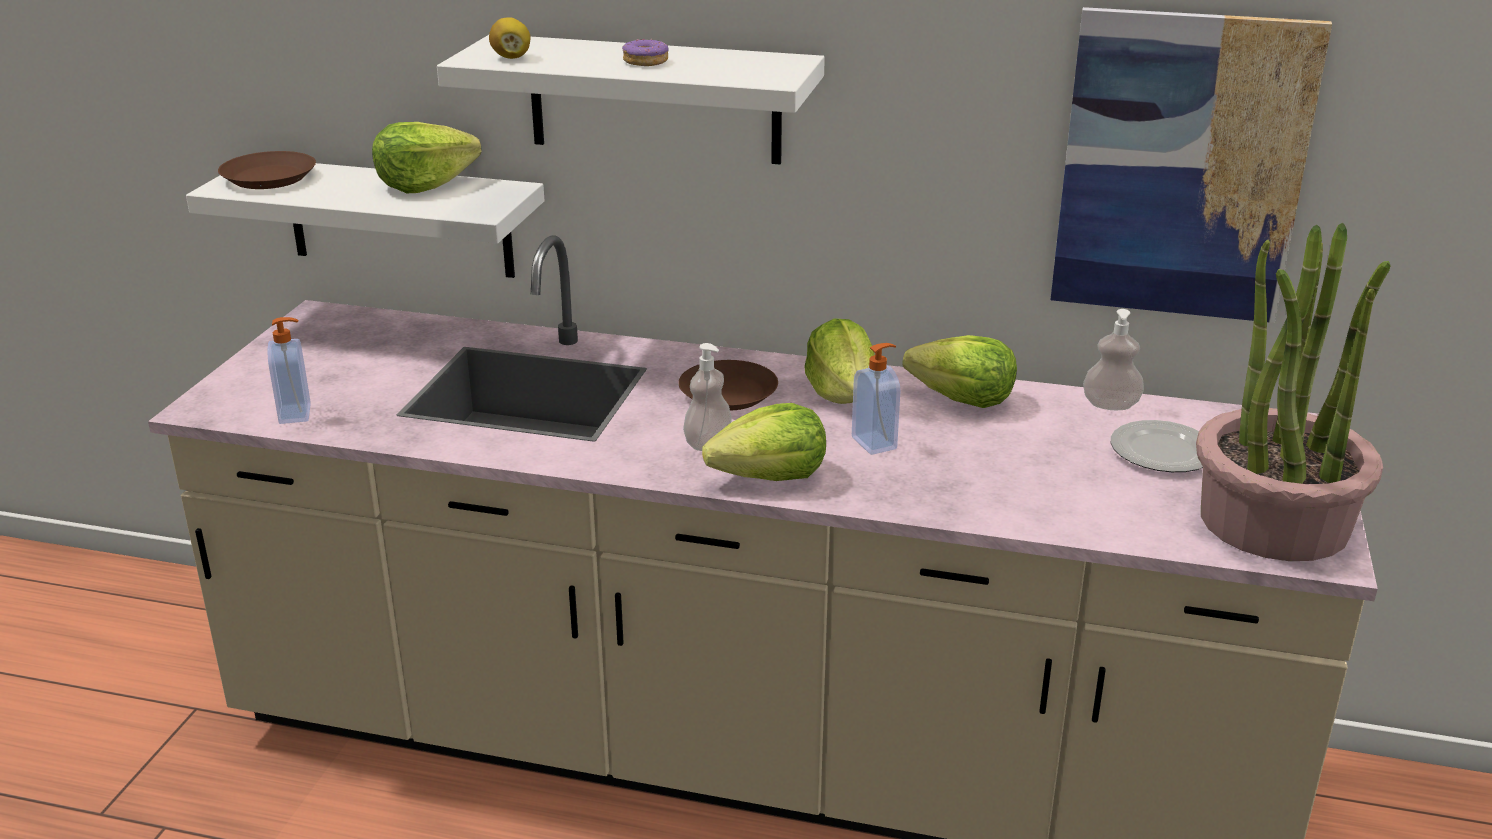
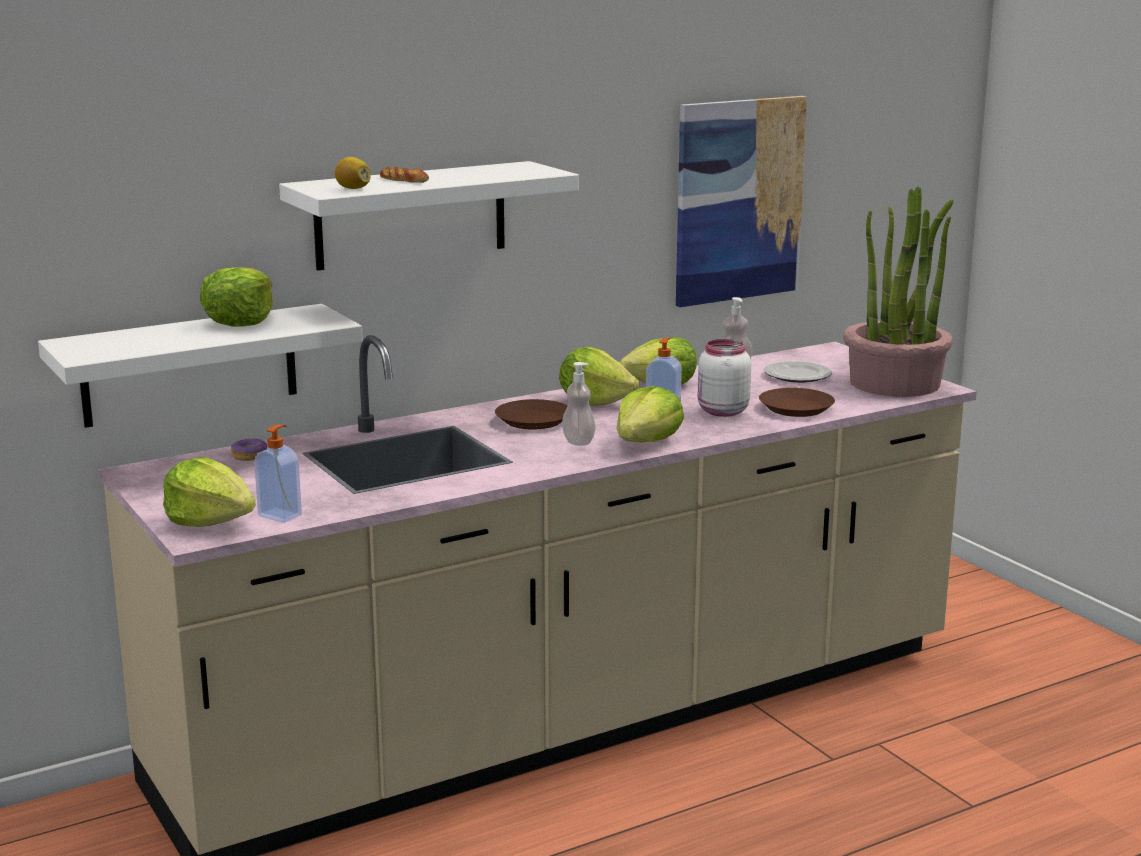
camera: 45 degrees left, 10 degrees down
brown plate [218,151,316,189] -> brown plate moved to [759,388,835,417]
donut [622,39,669,66] -> donut moved to [231,439,267,461]
none -> lettuce [163,457,256,527]
none -> bread [380,167,429,183]
none -> white jar [698,339,751,417]

